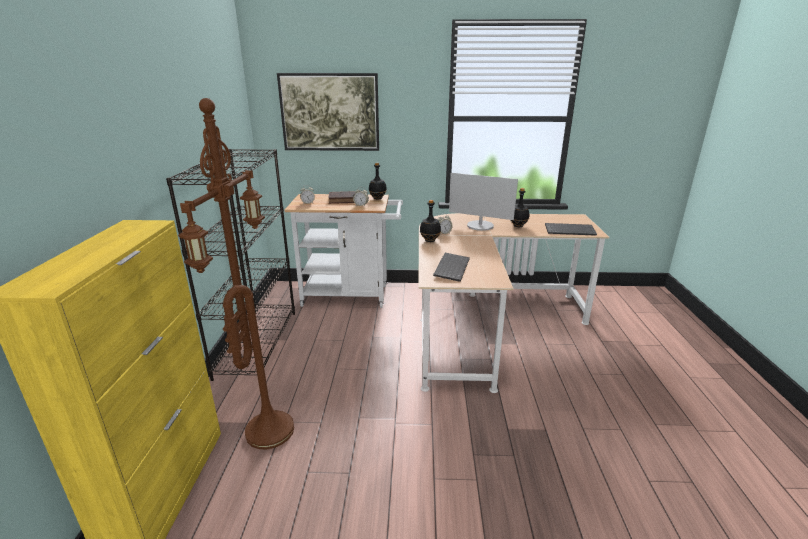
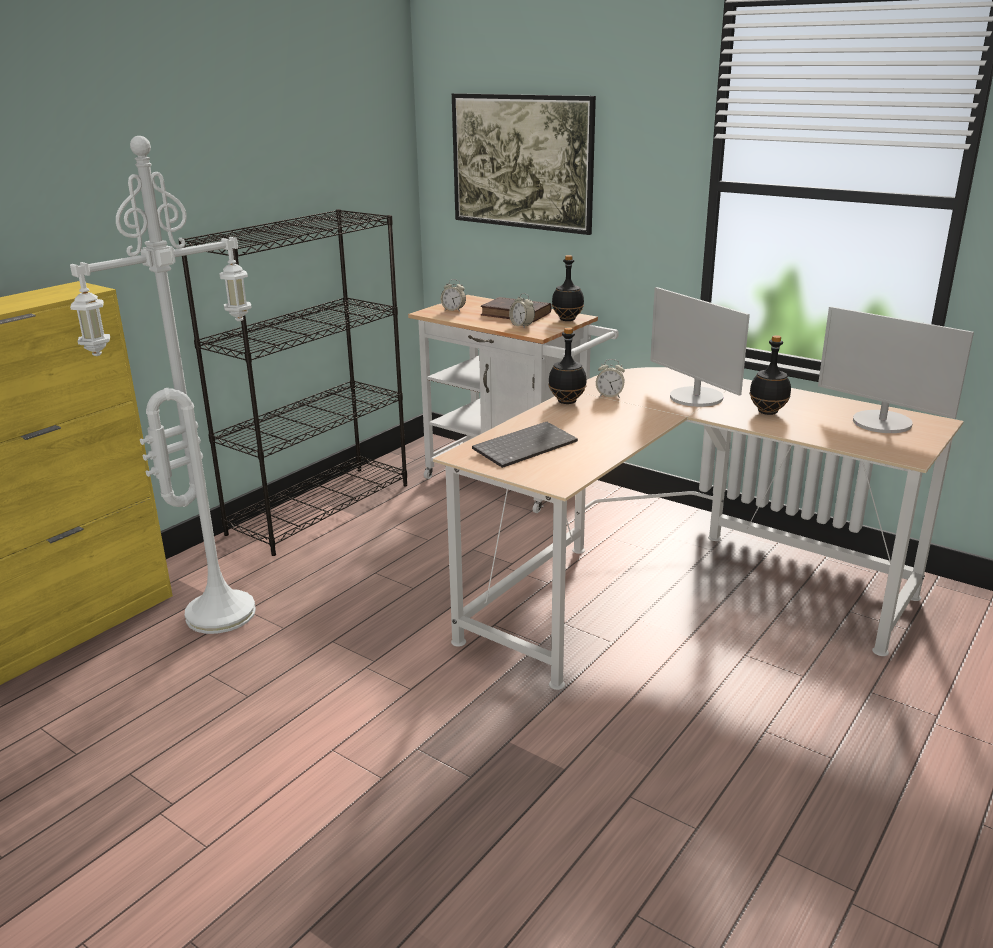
camera: 35 degrees right, 0 degrees up
brown floor lamp [178,98,294,449] -> white floor lamp [70,136,256,634]
keyboard [545,223,597,236] -> none
none -> monitor [818,306,974,433]

